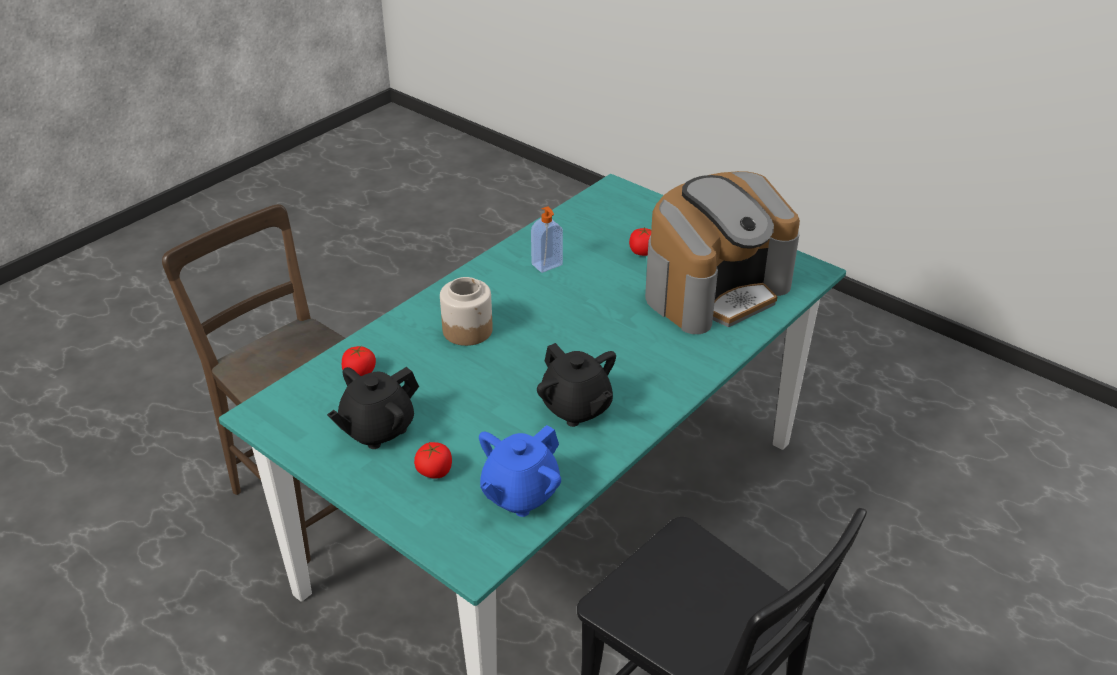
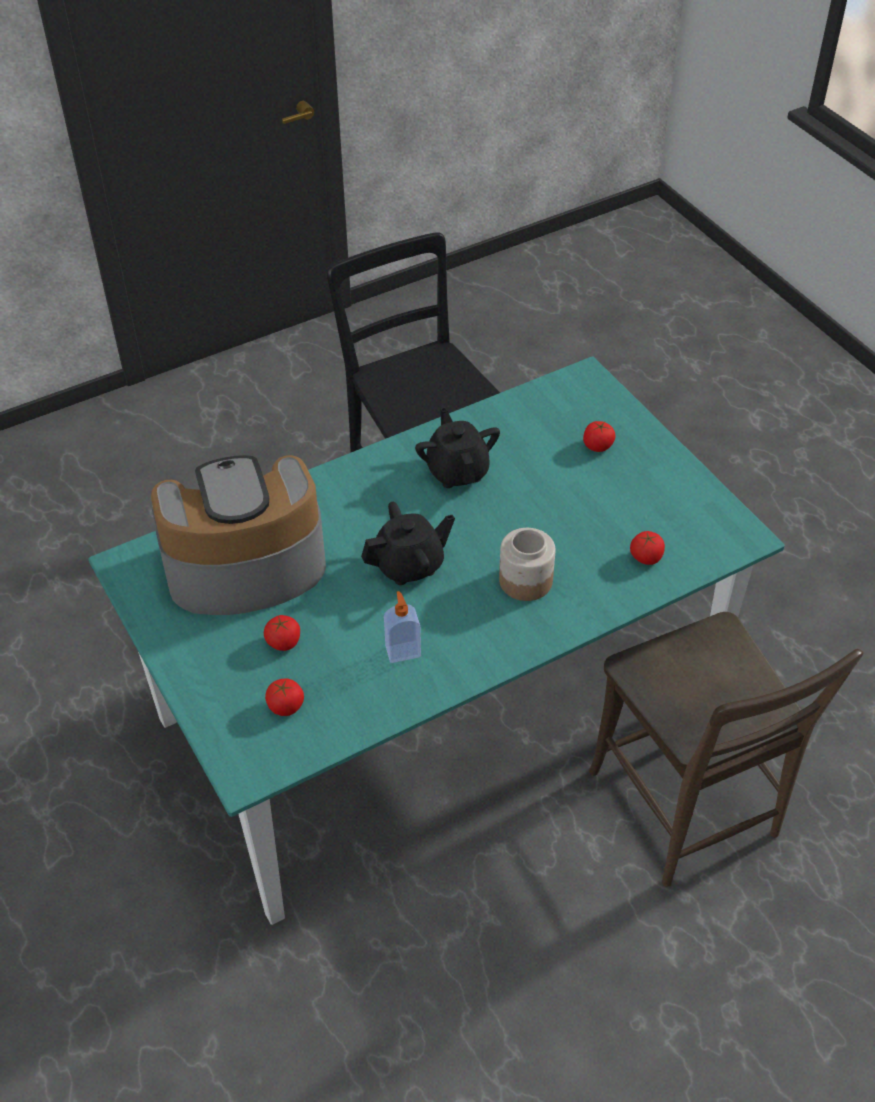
camera: 160 degrees left, 10 degrees up
black teapot [327,367,419,449] -> black teapot moved to [361,502,455,585]
blue teapot [479,425,561,517] -> none
none -> tomato [265,678,304,716]

